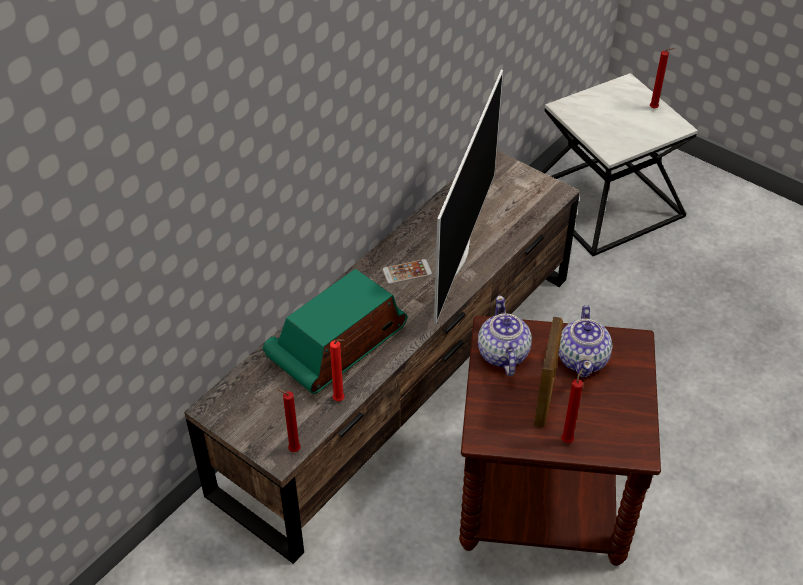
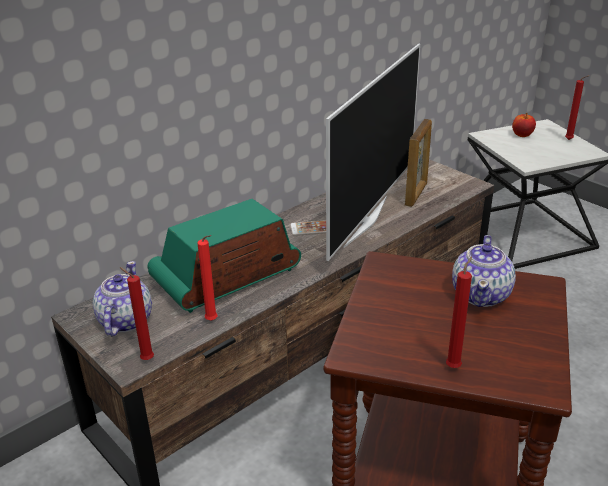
camera: 10 degrees right, 15 degrees down
teapot [478,296,532,376] -> teapot moved to [92,261,152,337]
picture frame [534,317,563,428] -> picture frame moved to [405,119,432,207]
none -> apple [512,113,536,137]

